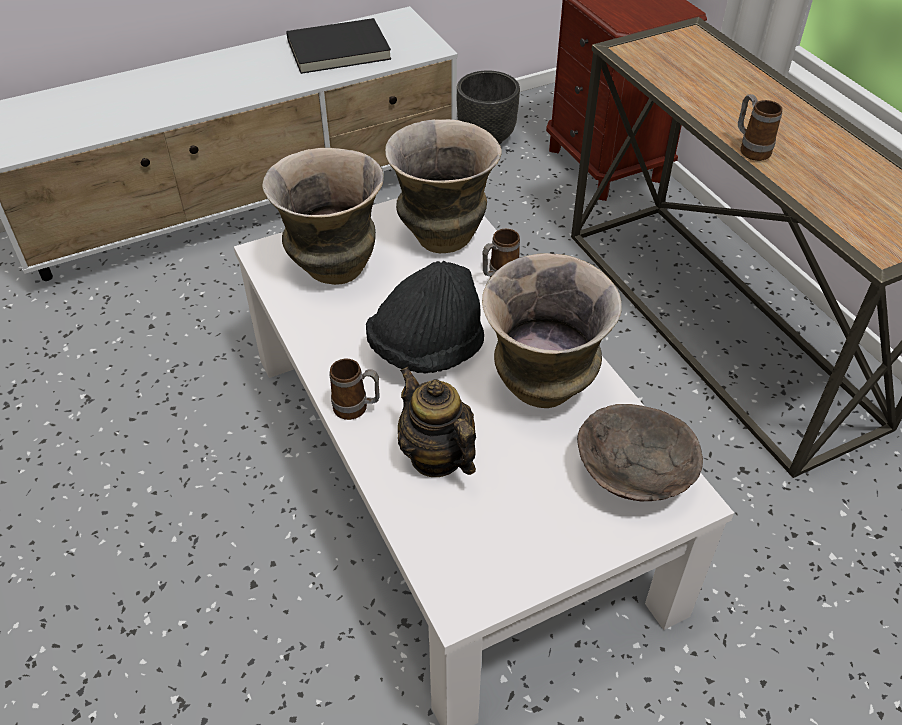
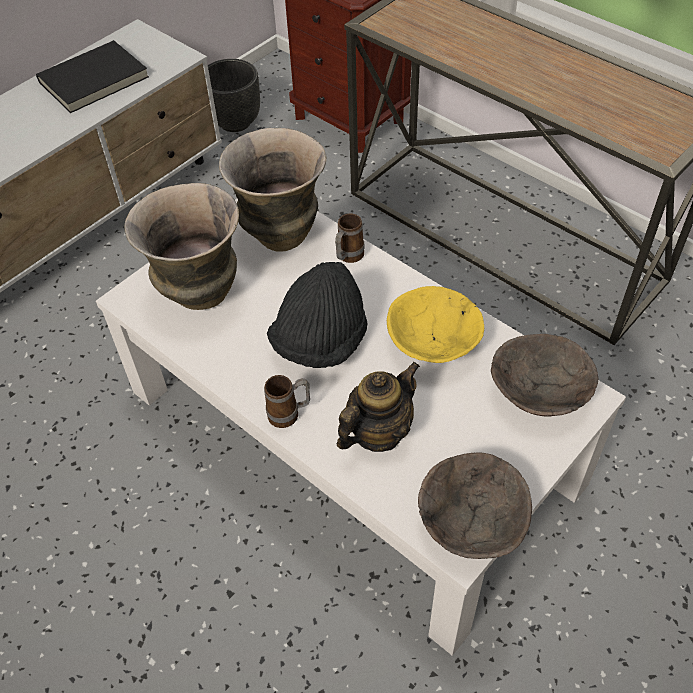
camera: 20 degrees left, 5 degrees up
teapot [398,367,476,477] -> teapot turned 105 degrees clockwise [337,362,420,452]
vase [482,253,622,408] -> yellow bowl [387,286,484,363]
mug [738,94,783,161] -> none
none -> brown bowl [418,452,532,559]

